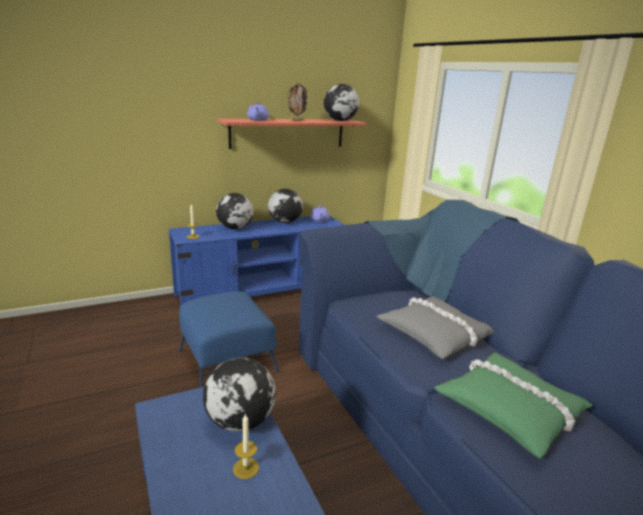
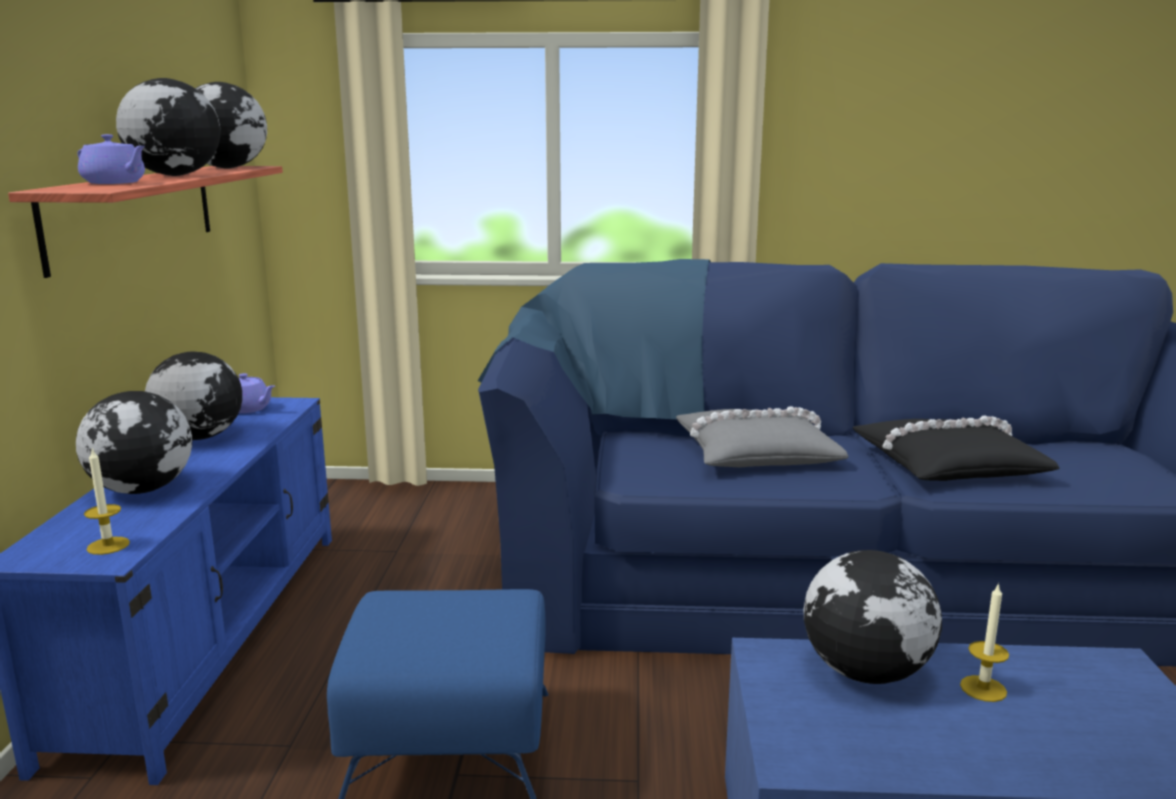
camera: 60 degrees left, 5 degrees down
picture frame [287,82,310,121] -> globe [116,78,220,176]
green pillow [434,353,593,459] -> black pillow [853,415,1060,481]

